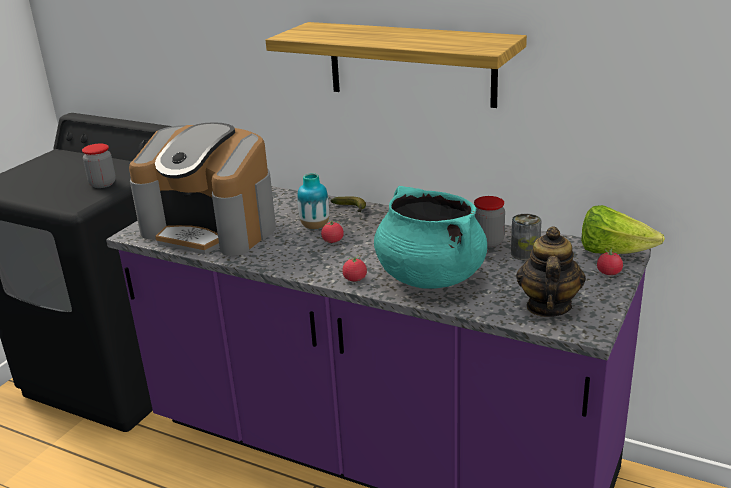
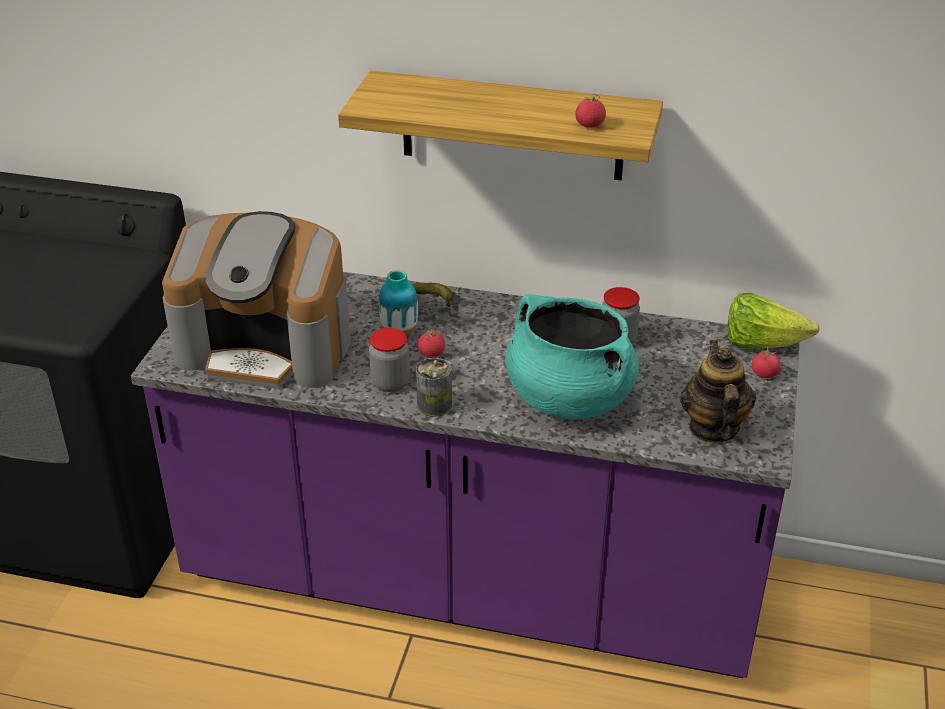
camera: 15 degrees left, 10 degrees up
jar [82,144,116,188] -> jar moved to [369,328,410,392]
tomato [342,255,367,281] -> tomato moved to [575,94,606,127]
can [511,214,542,260] -> can moved to [416,358,452,416]

